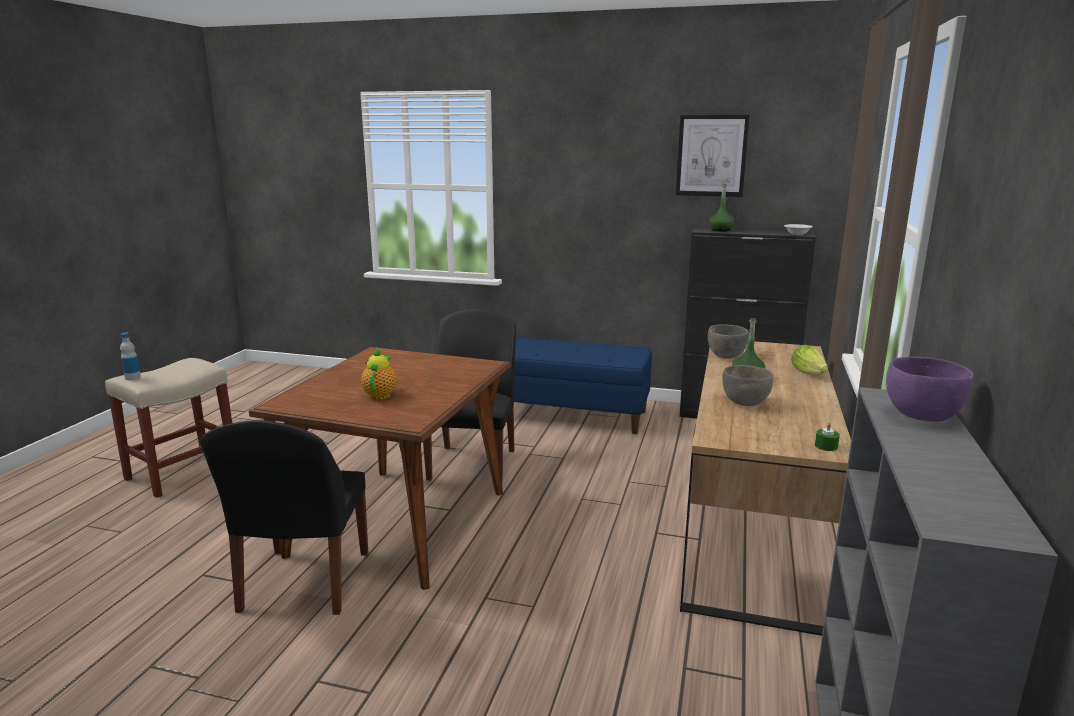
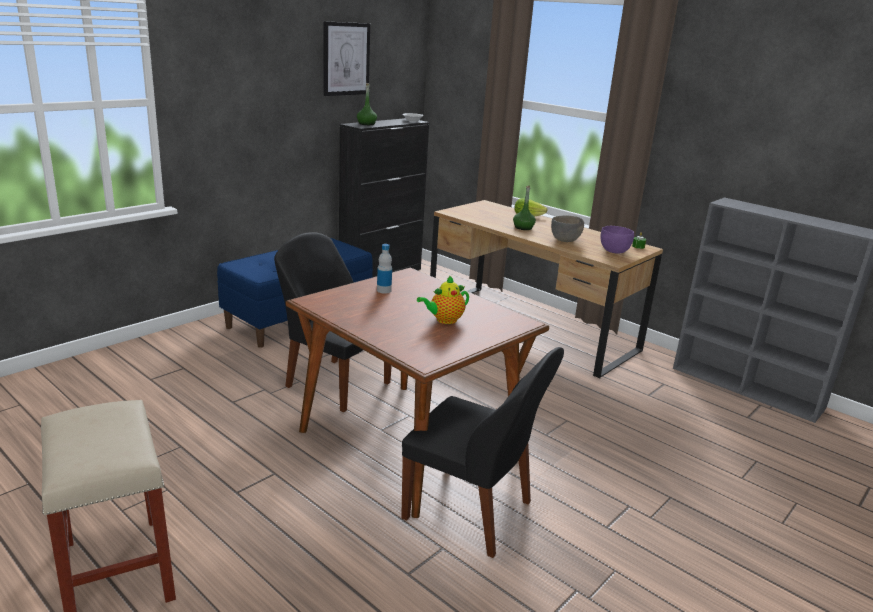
camera: 65 degrees left, 5 degrees up
bottle [120,333,141,380] -> bottle moved to [377,244,392,294]
teapot [361,347,397,399] -> teapot turned 60 degrees counterclockwise [417,275,469,324]
grey bowl [708,324,749,359] -> none
purple bowl [886,357,974,422] -> purple bowl moved to [601,226,634,253]

